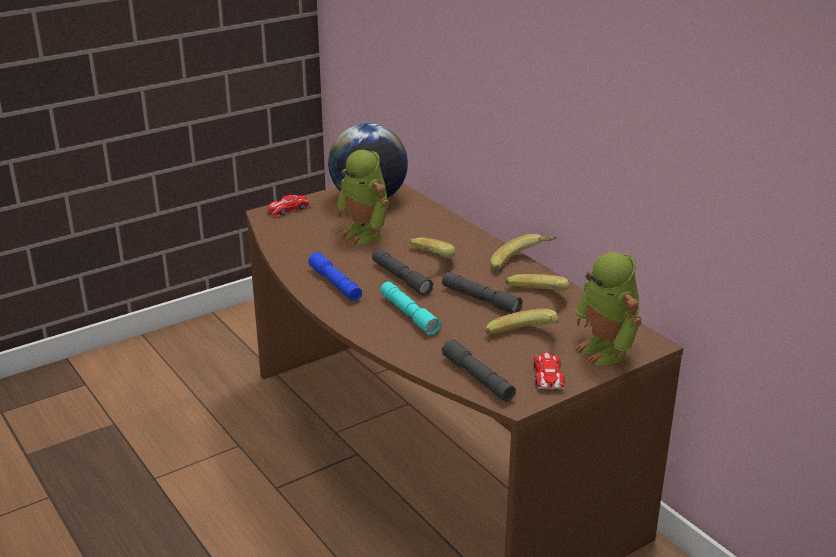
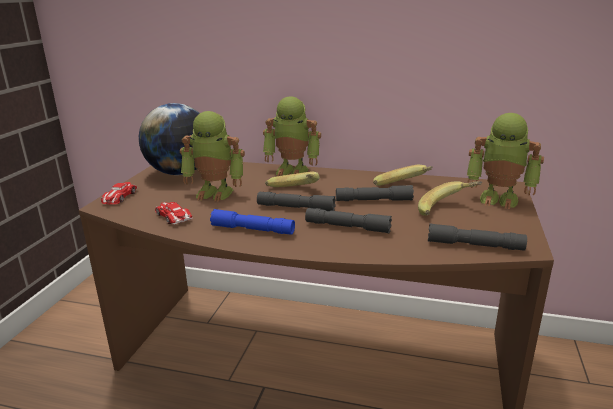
camera: 40 degrees left, 5 degrees down
turquoise flashlight [380,282,441,335] -> grey flashlight [305,208,392,233]
banana [490,234,557,270] -> none
toy car [533,351,565,390] -> toy car moved to [155,202,193,224]
none -> toy robot [263,96,321,176]

